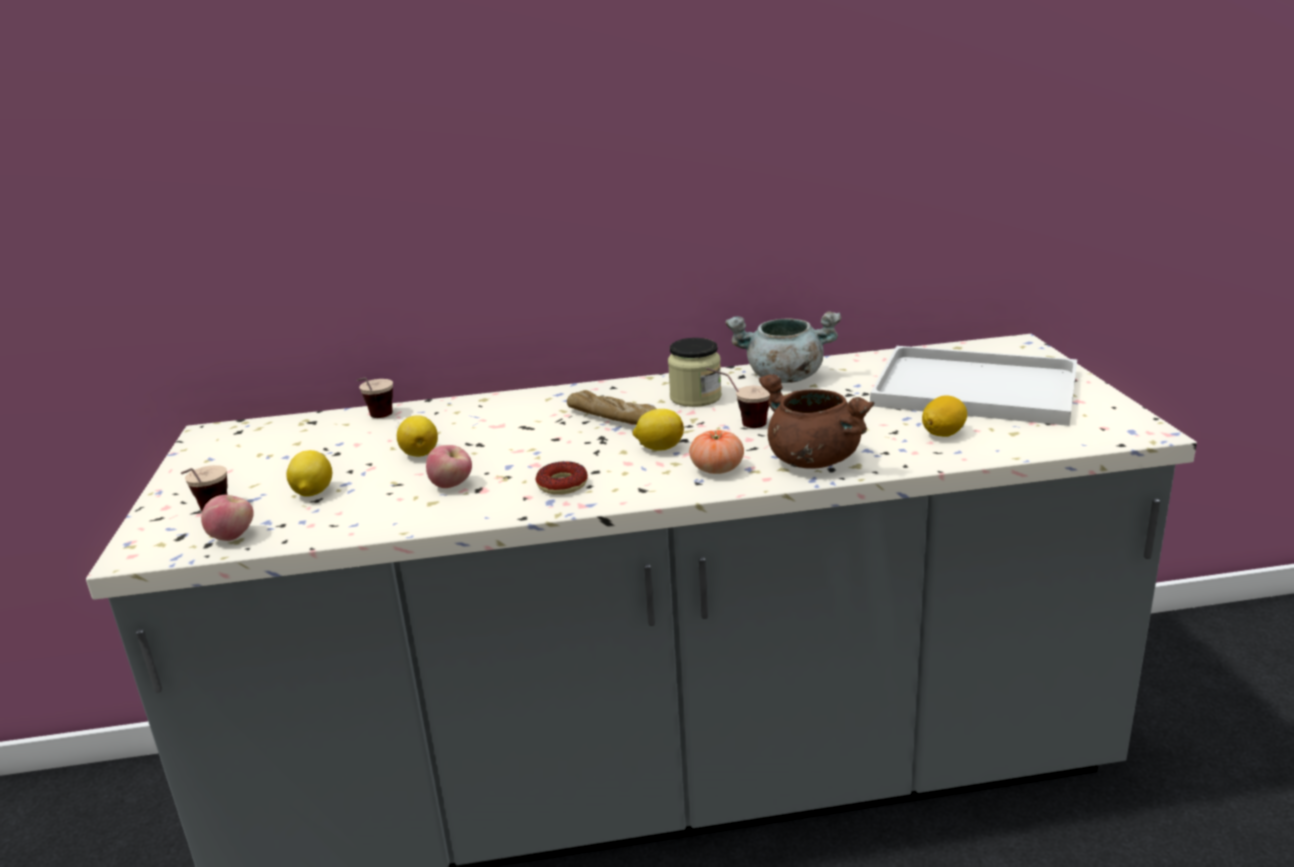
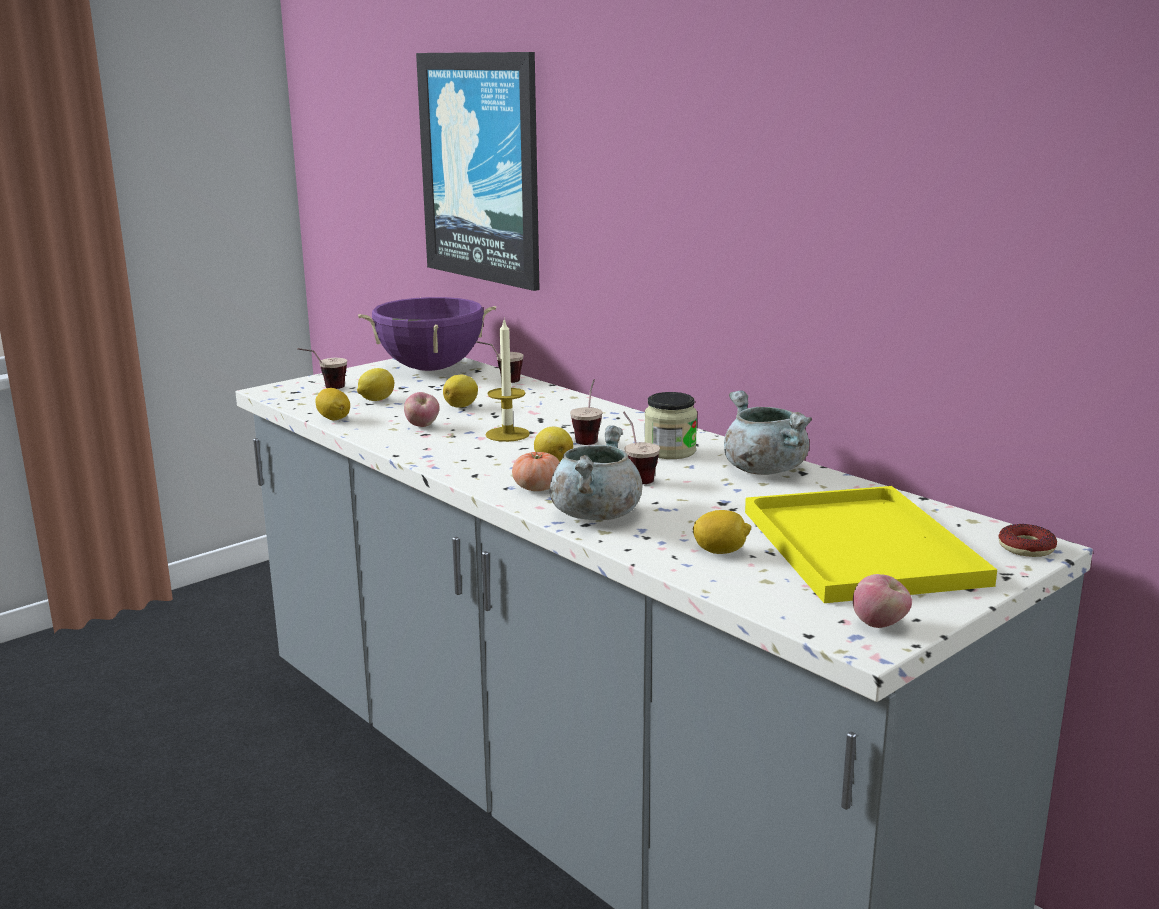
camera: 55 degrees right, 5 degrees down
apple [201,495,254,541] -> apple moved to [853,574,912,628]
donut [536,461,588,495] -> donut moved to [998,524,1057,557]
bread [567,390,657,425] -> cup [570,379,603,445]
brown cooking pot [759,374,875,469] -> grey cooking pot [550,425,643,520]
white tray [870,346,1077,426] -> yellow tray [745,486,997,603]
none -> lemon [316,388,350,420]
none -> purple cooking pot [358,297,496,371]
none -> picture [416,52,540,291]
none -> candle [486,317,530,442]

